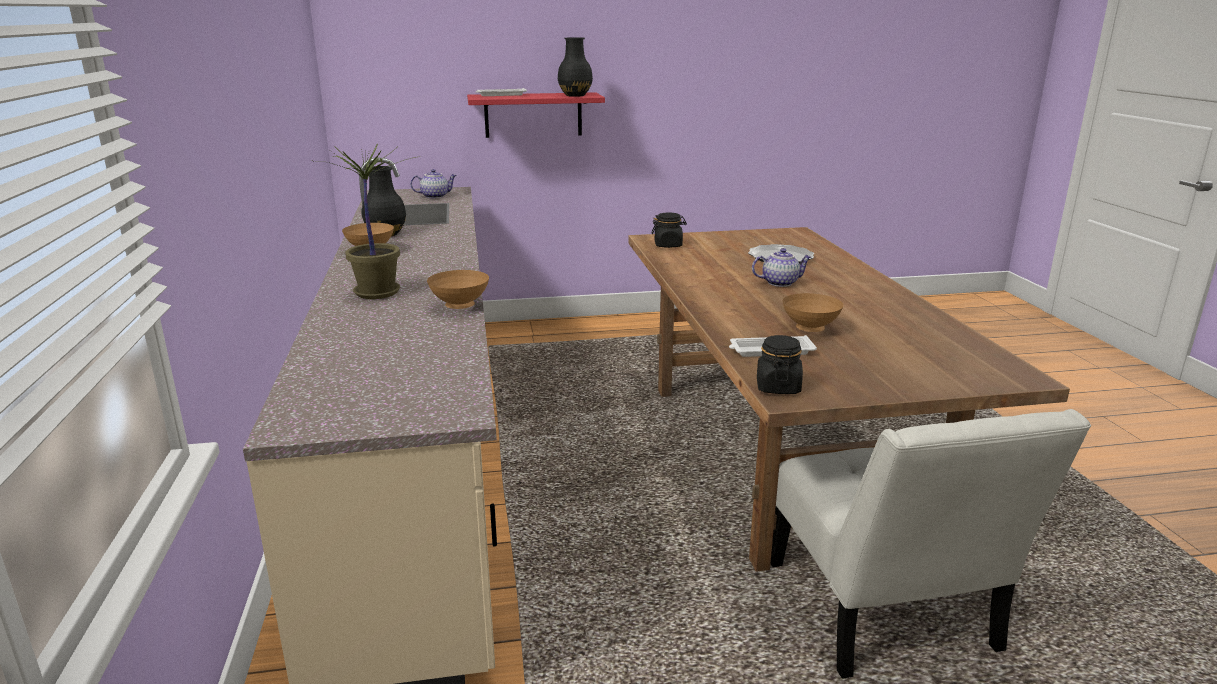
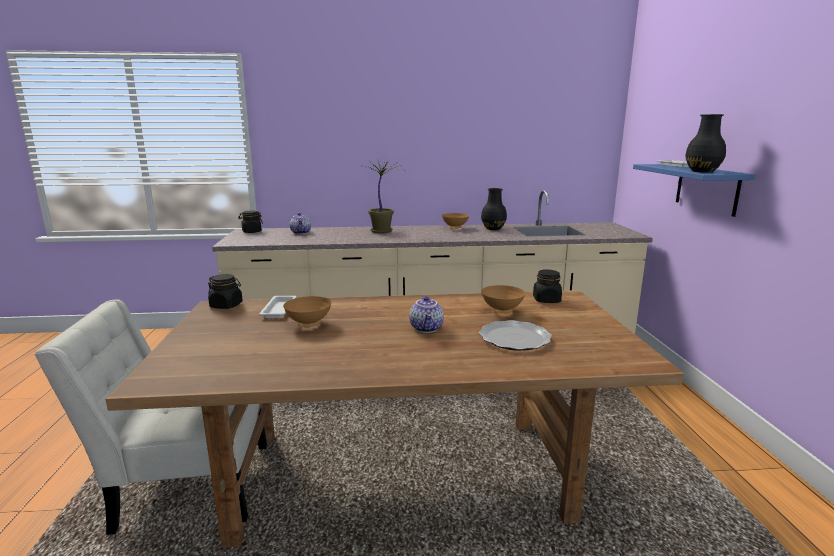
camera: 95 degrees right, 5 degrees down
teapot [410,169,457,199] -> teapot moved to [290,213,311,234]
brown bowl [427,270,489,309] -> brown bowl moved to [481,285,526,314]
red shelf [467,92,605,138] -> blue shelf [633,164,755,217]
none -> black jar [238,211,263,233]

